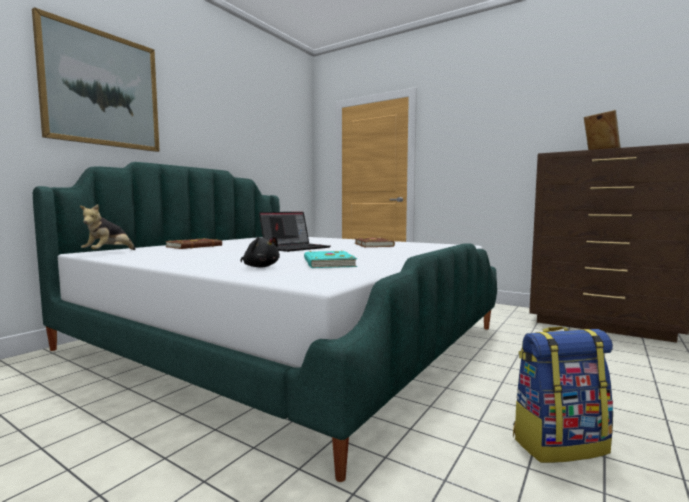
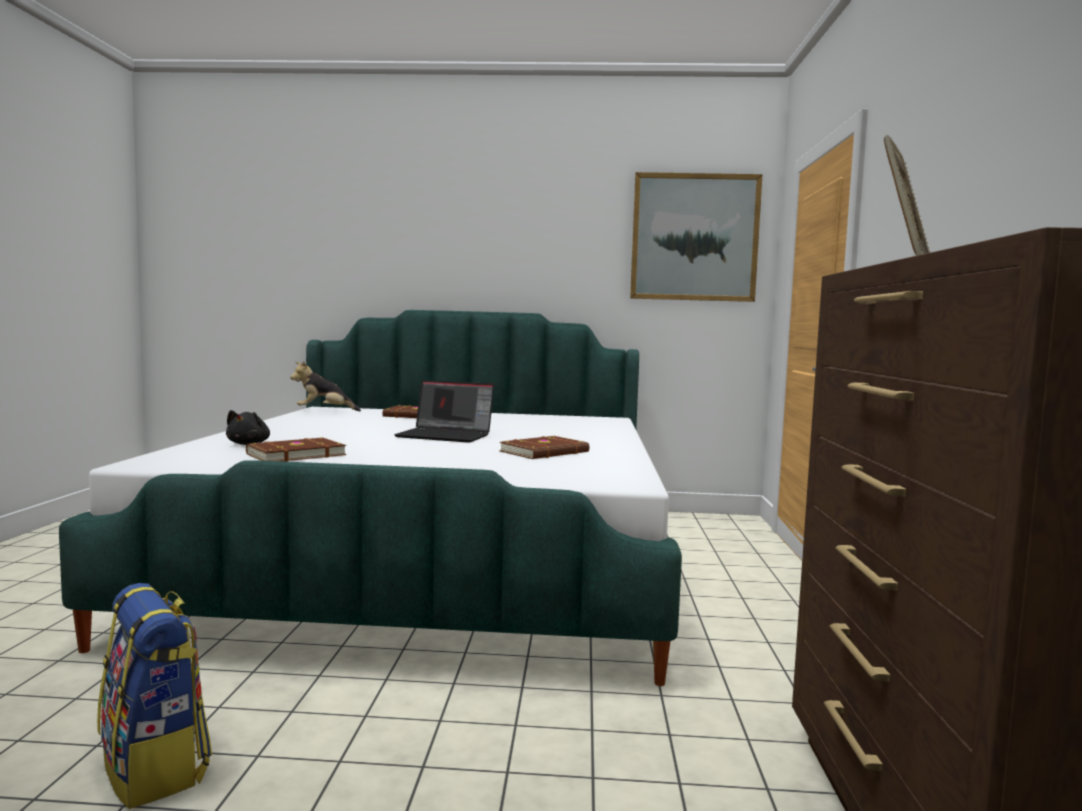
camera: 60 degrees right, 0 degrees up
picture [32,7,160,152] -> picture moved to [630,172,763,302]
turquoise book [304,250,357,268] -> brown book [246,437,346,462]

